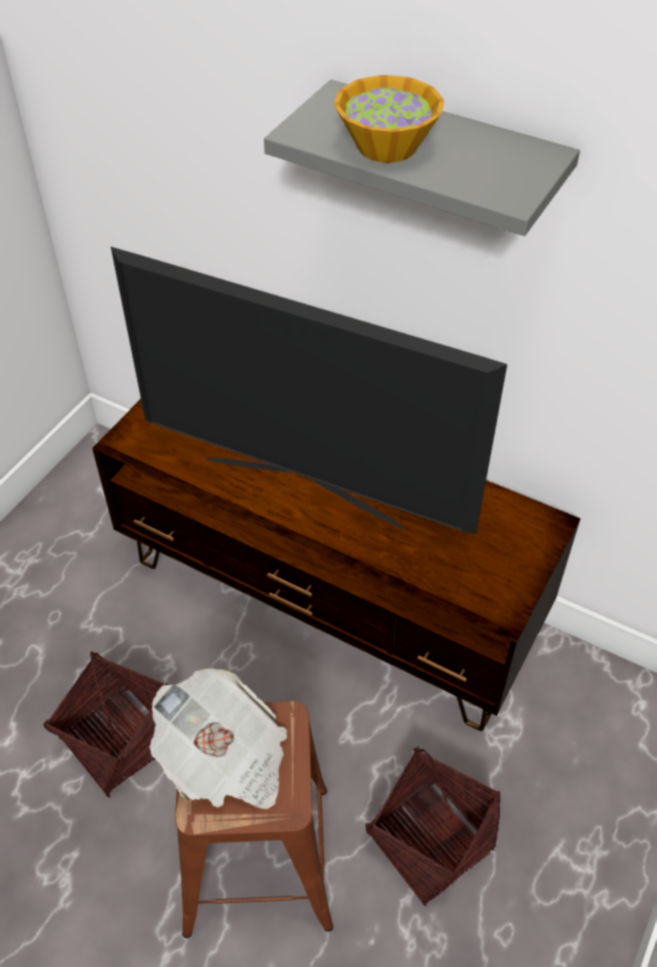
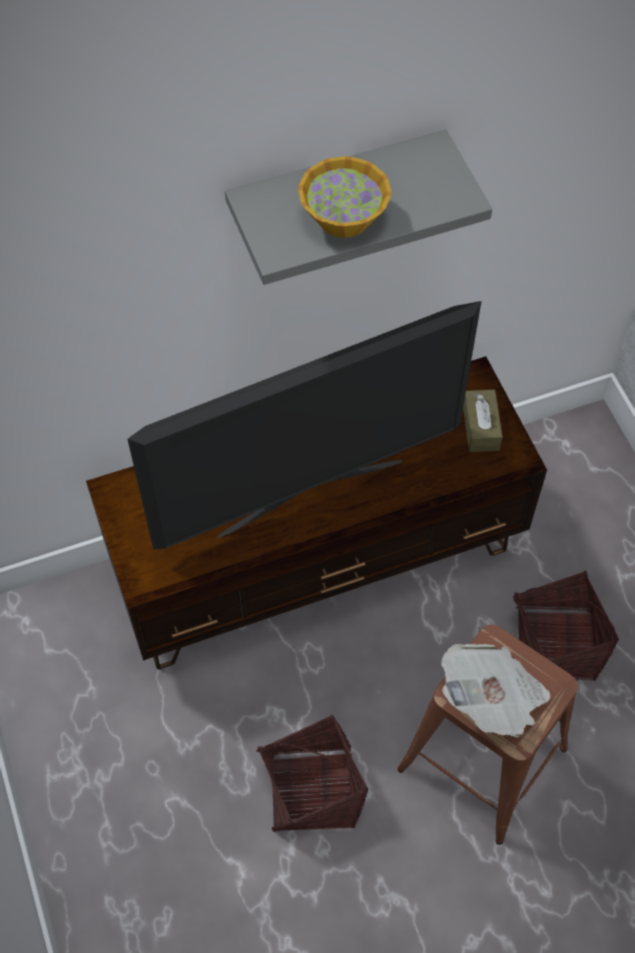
camera: 50 degrees left, 10 degrees up
none -> brown tissue box [463,389,503,452]

